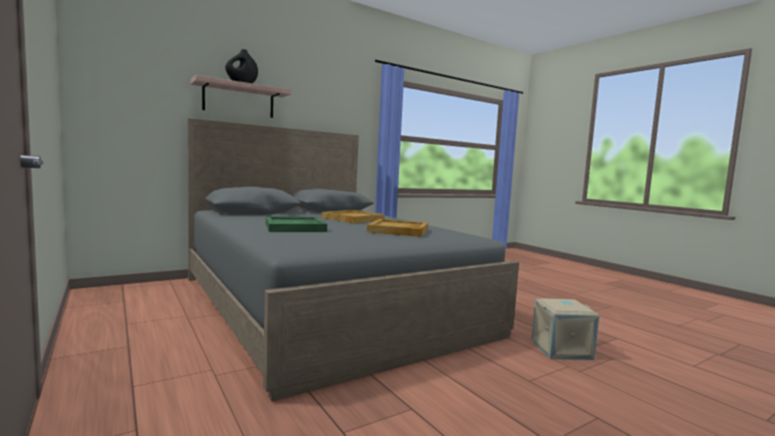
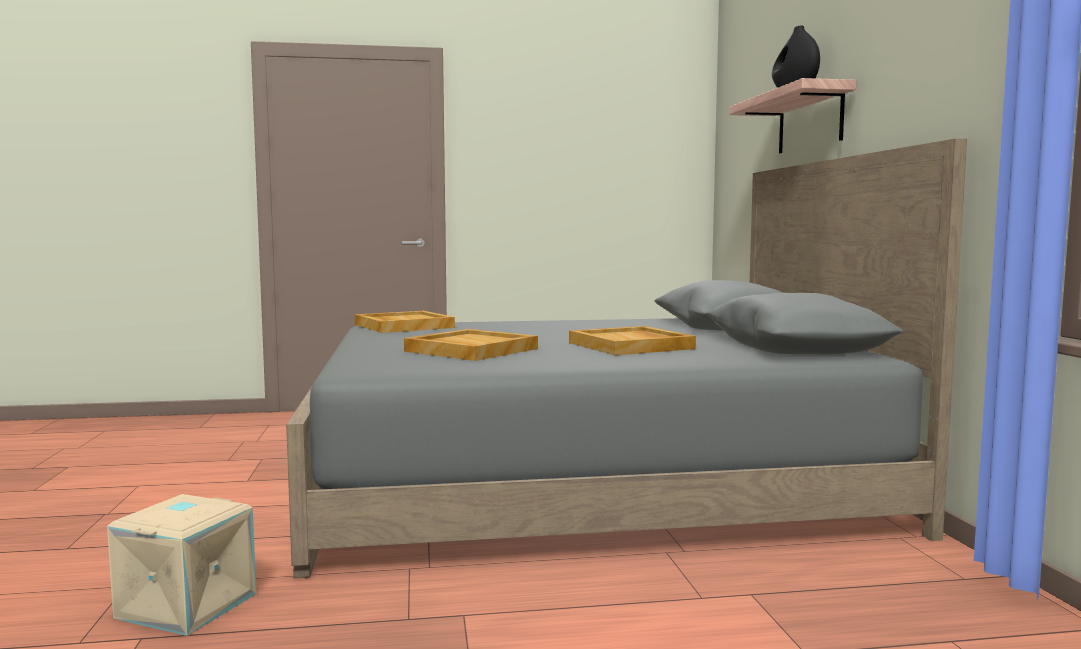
camera: 115 degrees right, 0 degrees up
green tray [266,217,327,232] -> none
none -> beige tray [355,311,455,333]

